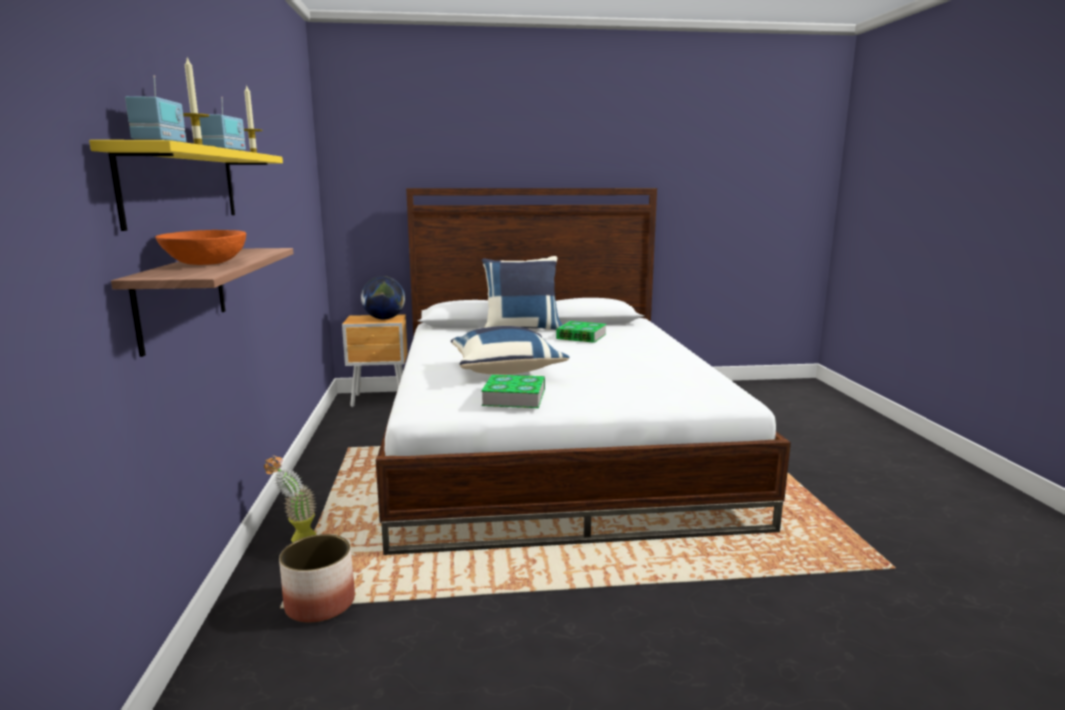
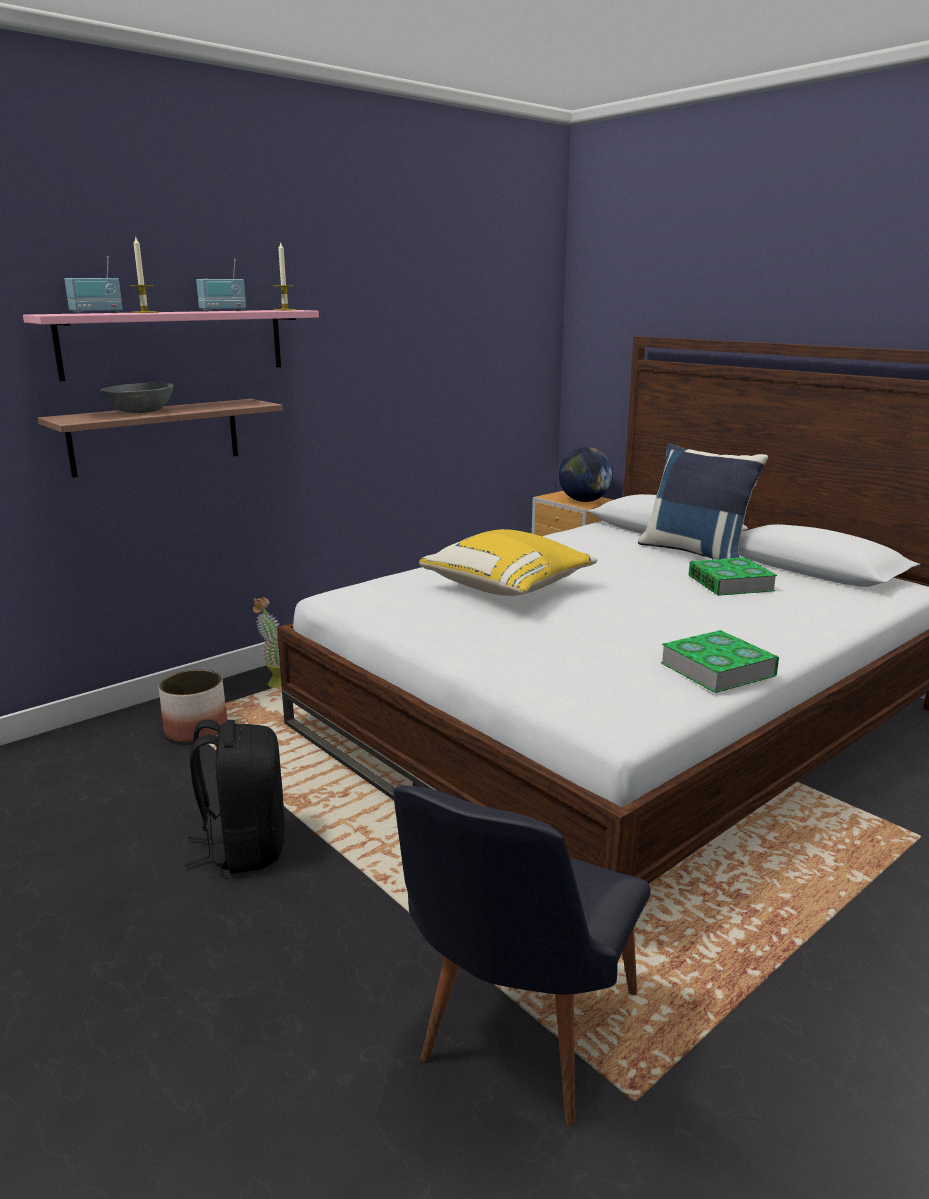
camera: 55 degrees right, 5 degrees up
yellow shelf [89,140,283,231] -> pink shelf [23,310,319,381]
orange bowl [155,230,246,265] -> grey bowl [101,383,174,413]
blue pillow [451,326,569,375] -> yellow pillow [419,529,598,596]
book [481,374,545,408] -> book moved to [661,630,779,693]
none -> black backpack [185,719,285,874]
none -> black chair [393,786,651,1126]

